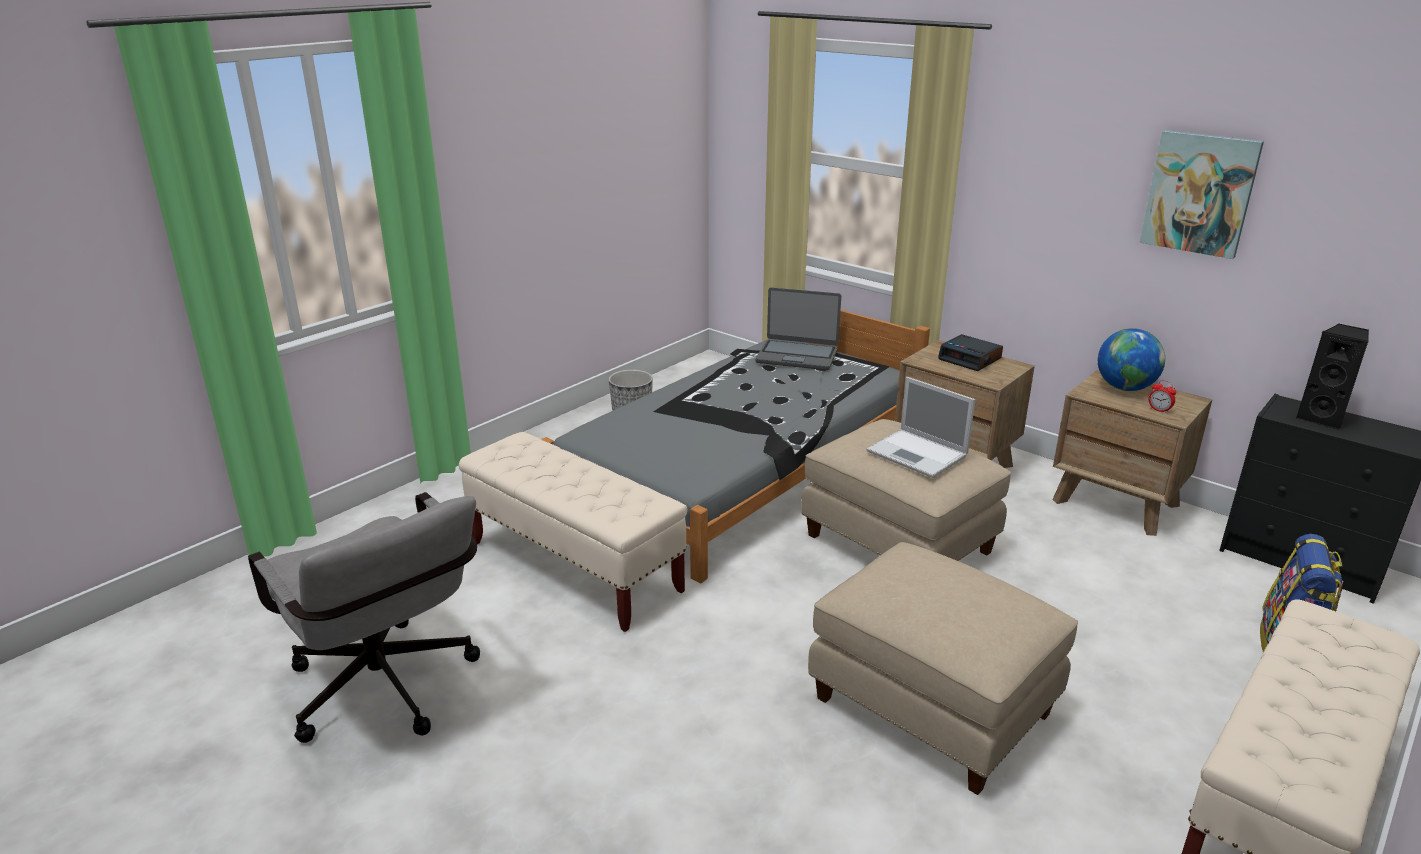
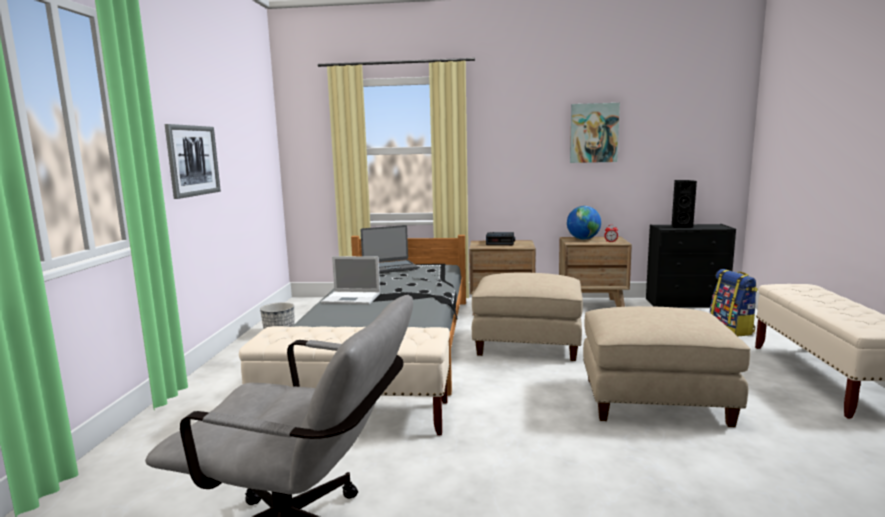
camera: 35 degrees left, 15 degrees down
laptop [867,377,975,478] -> laptop moved to [321,256,380,305]
none -> picture [165,124,221,199]

